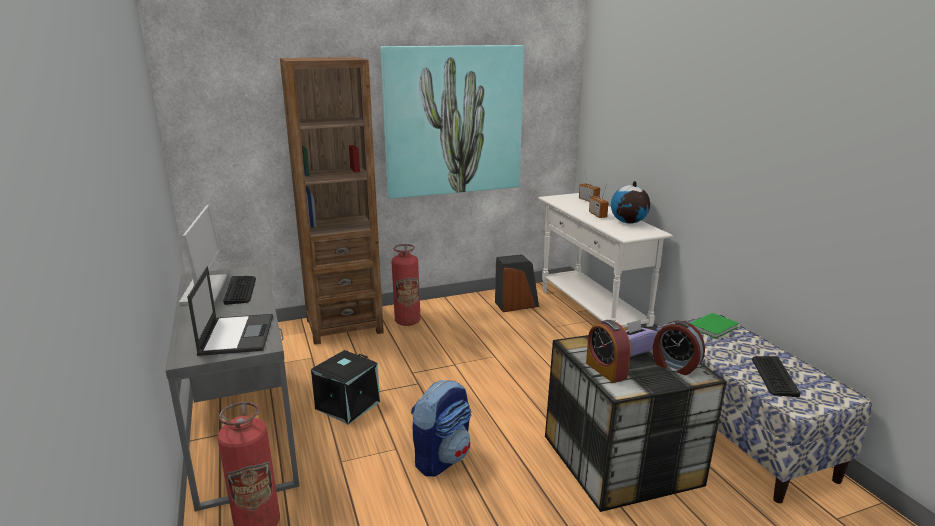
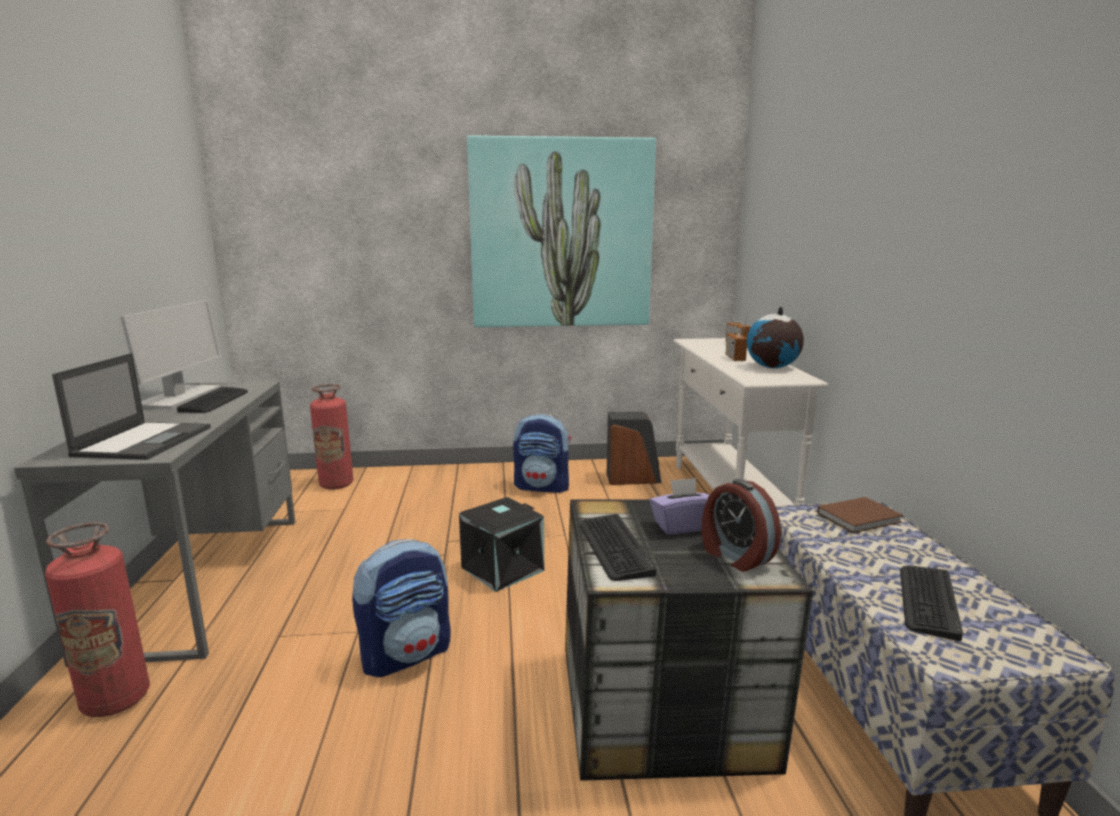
camera: 15 degrees right, 5 degrees down
brown bookcase [280,57,384,345] -> none
black storage box [311,350,380,424] -> black storage box moved to [459,497,544,592]
fire extinguisher [391,244,421,326] -> fire extinguisher moved to [310,384,353,490]
alarm clock [586,320,631,383] -> keyboard [580,514,657,581]
green book [690,313,739,339] -> brown book [817,497,903,533]
none -> backpack [513,414,571,493]

